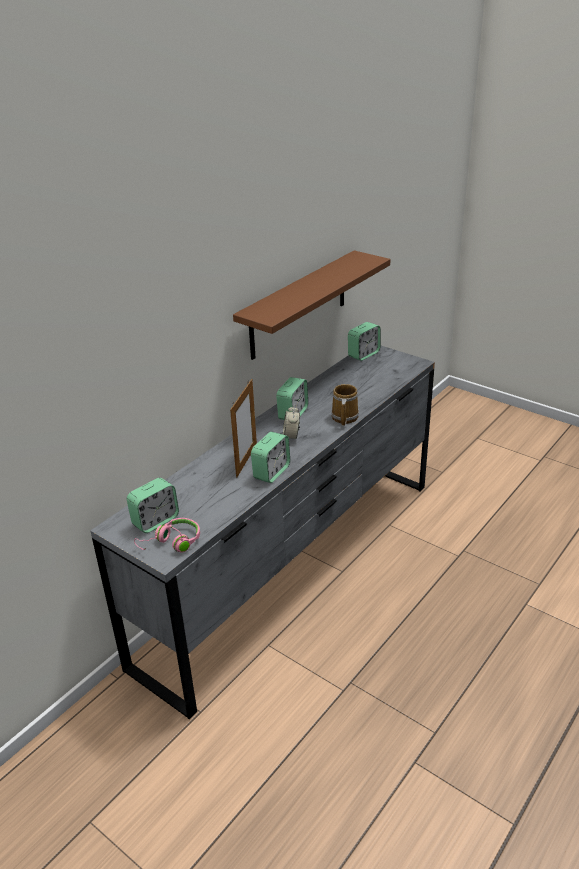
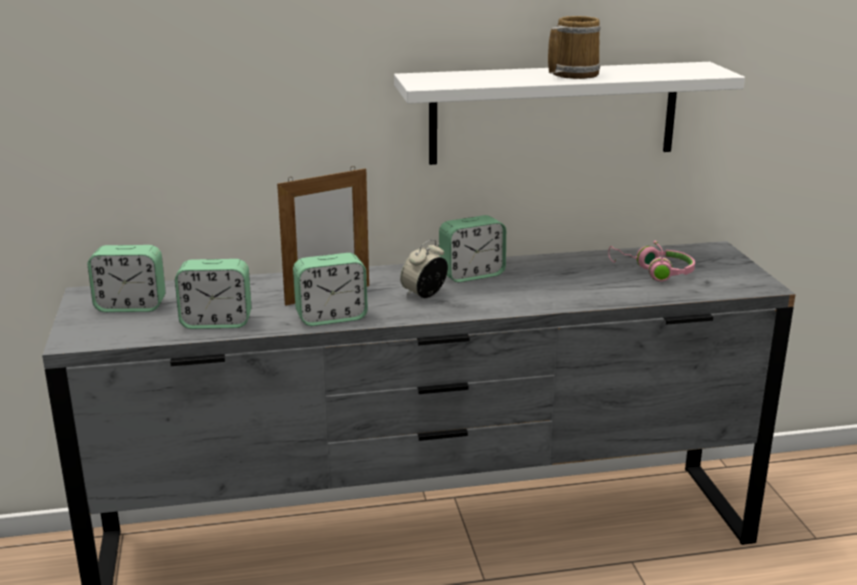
camera: 40 degrees right, 10 degrees down
pink headphones [134,518,200,553] -> pink headphones moved to [608,241,695,282]
brown shelf [233,250,391,360] -> white shelf [394,62,745,165]
mug [331,384,359,426] -> mug moved to [548,16,601,79]
alarm clock [348,322,381,361] -> alarm clock moved to [175,259,251,329]

